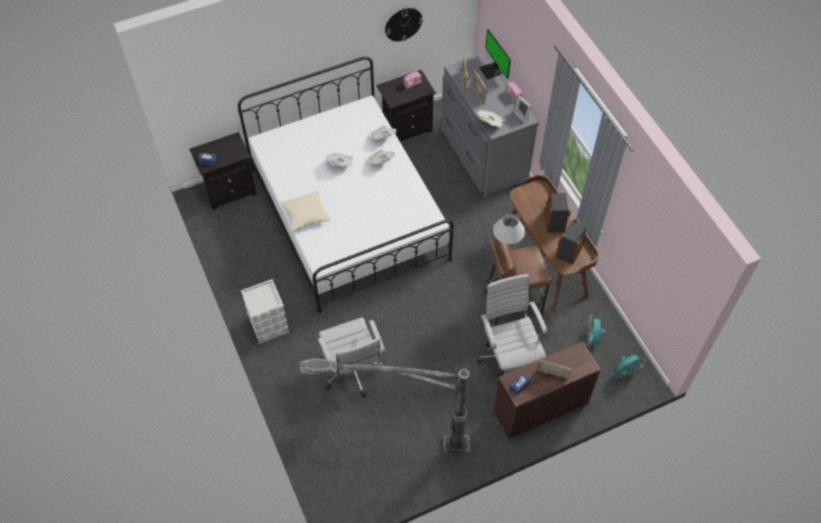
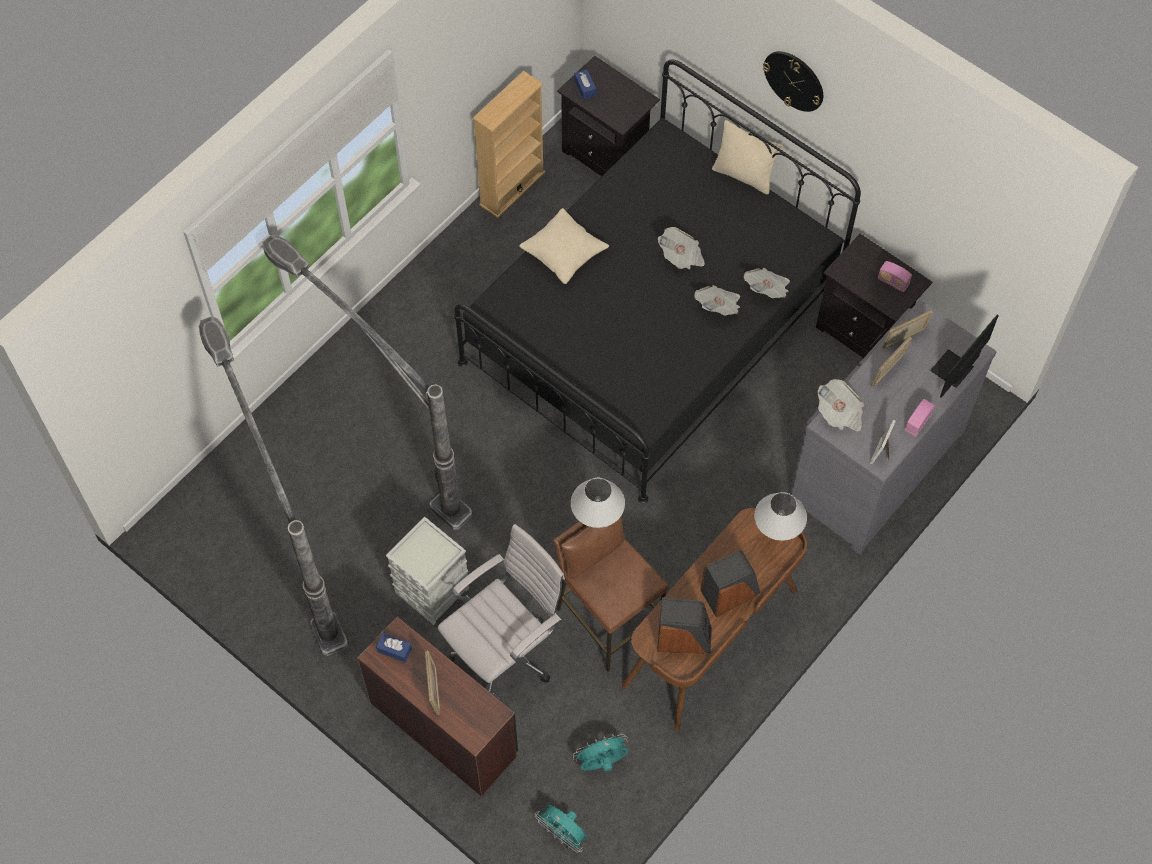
camera: 65 degrees right, 5 degrees up
white bed [238,57,454,314] -> black bed [454,59,861,503]
grey storage box [241,279,289,344] -> grey storage box moved to [386,517,469,625]
white office chair [318,317,386,397] -> floor lamp [263,235,472,530]
wall clock [385,8,423,41] -> wall clock moved to [763,51,823,112]
none -> beige bookcase [473,71,545,218]
none -> beige pillow [712,120,783,194]
none -> white table lamp [754,492,807,541]

